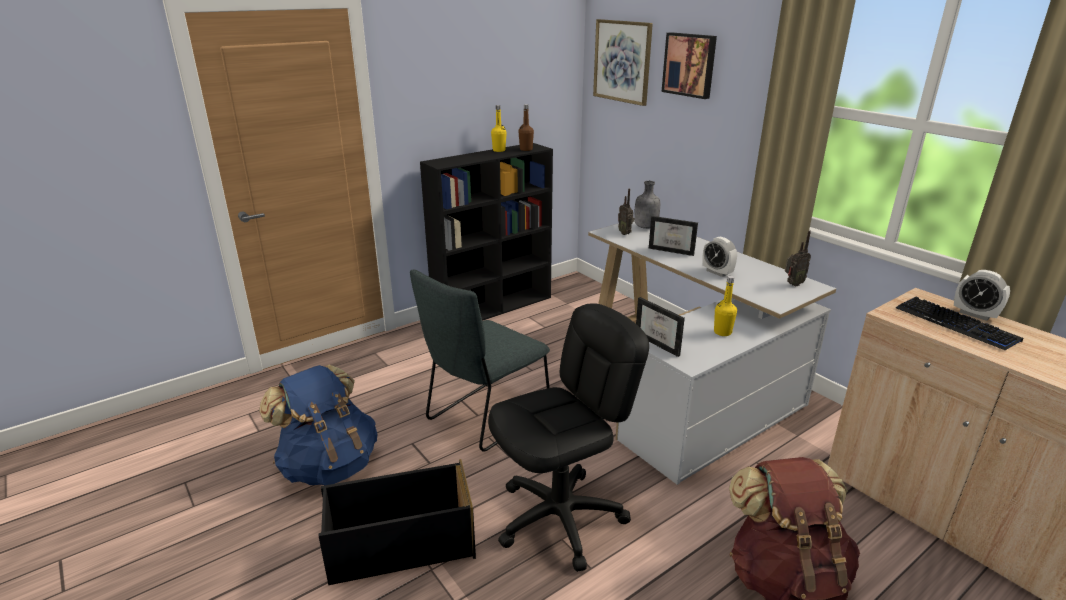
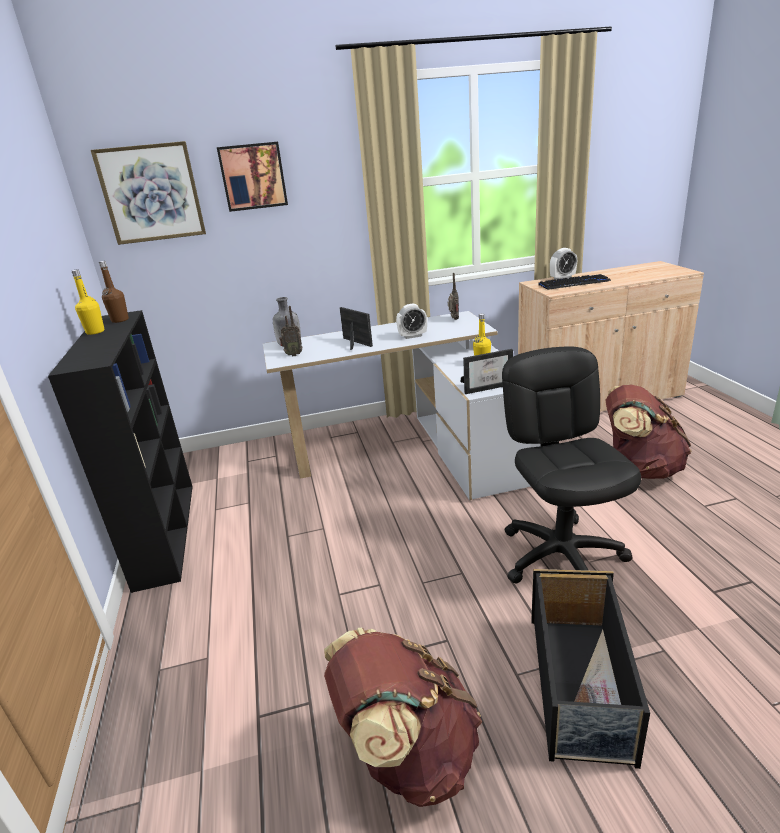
camera: 65 degrees left, 0 degrees up
blue backpack [259,364,377,485] -> brown backpack [324,628,482,807]
grey chair [410,270,550,451] -> none
picture frame [649,216,698,256] -> picture frame turned 90 degrees counterclockwise [340,307,373,350]

